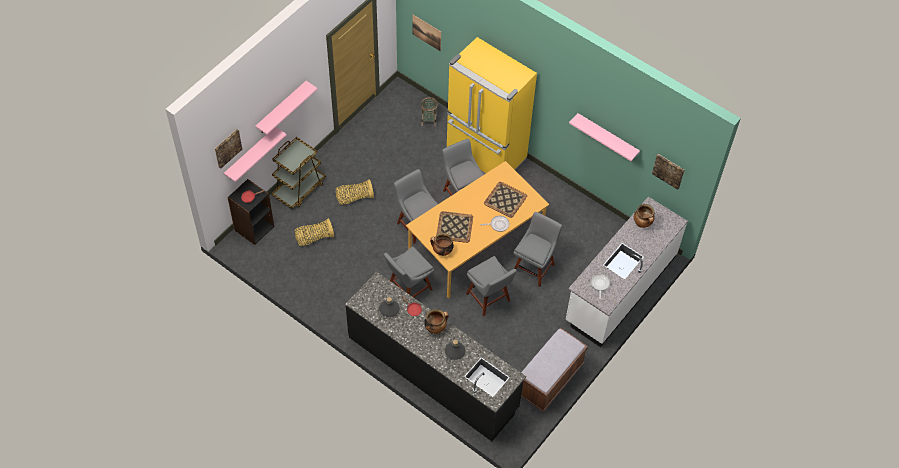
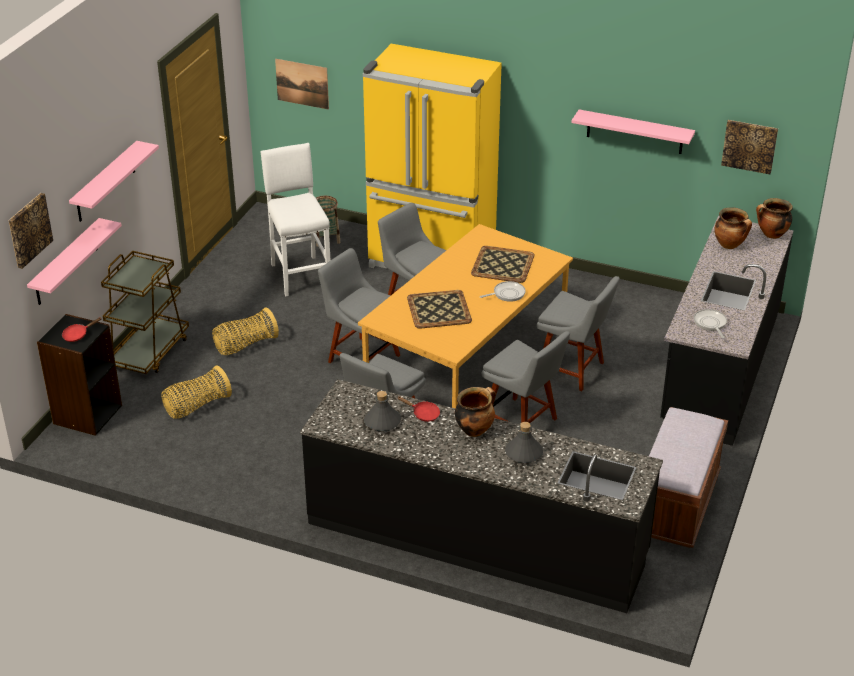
camera: 15 degrees left, 20 degrees down
cooking pot [430,233,454,256] -> cooking pot moved to [756,198,793,239]
grey chair [514,212,562,287] -> grey chair turned 105 degrees clockwise [537,276,620,391]
white counter [566,197,688,347] -> black counter [660,216,794,446]
none -> white stool [260,143,331,296]

